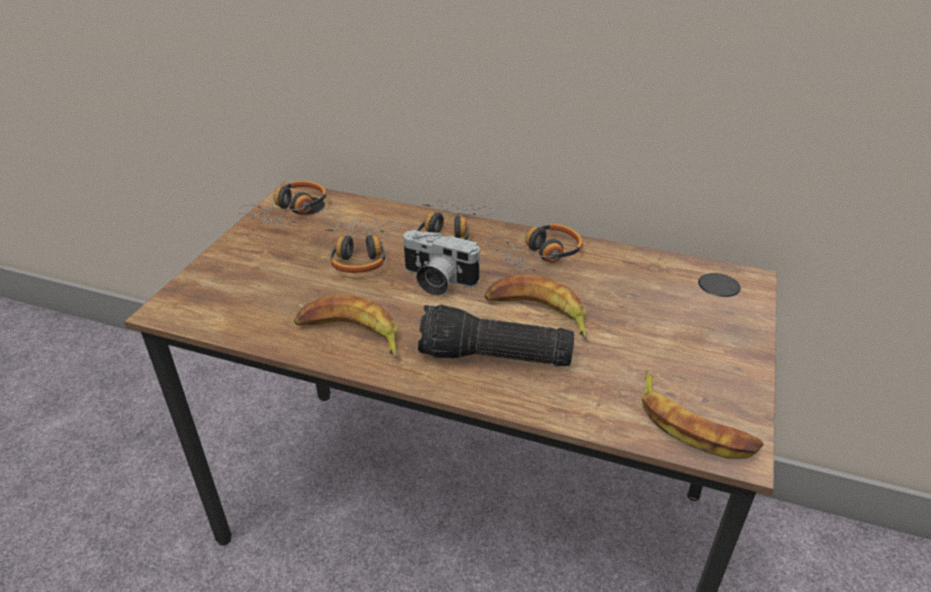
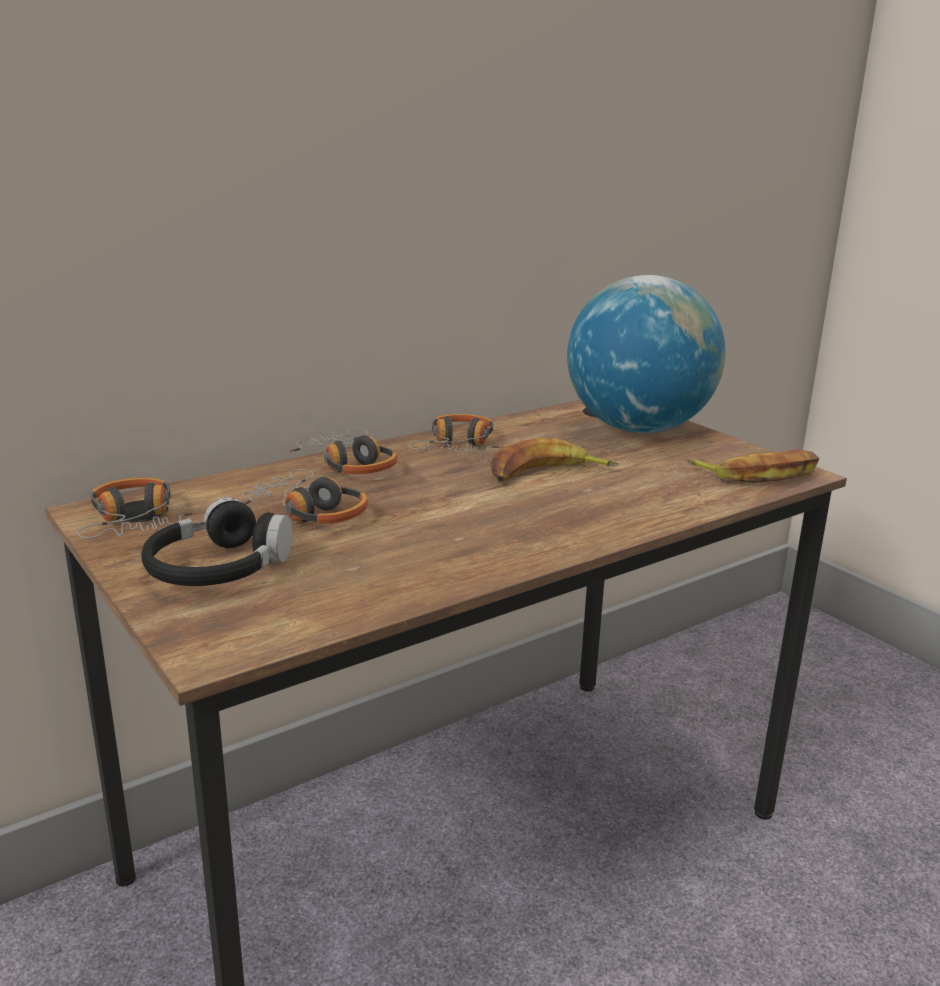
camera: 55 degrees left, 15 degrees down
banana [294,295,397,358] -> none
camera [402,230,482,296] -> none
flashlight [418,304,574,366] -> none
none -> black headphones [141,497,292,586]
none -> globe [567,275,725,433]

